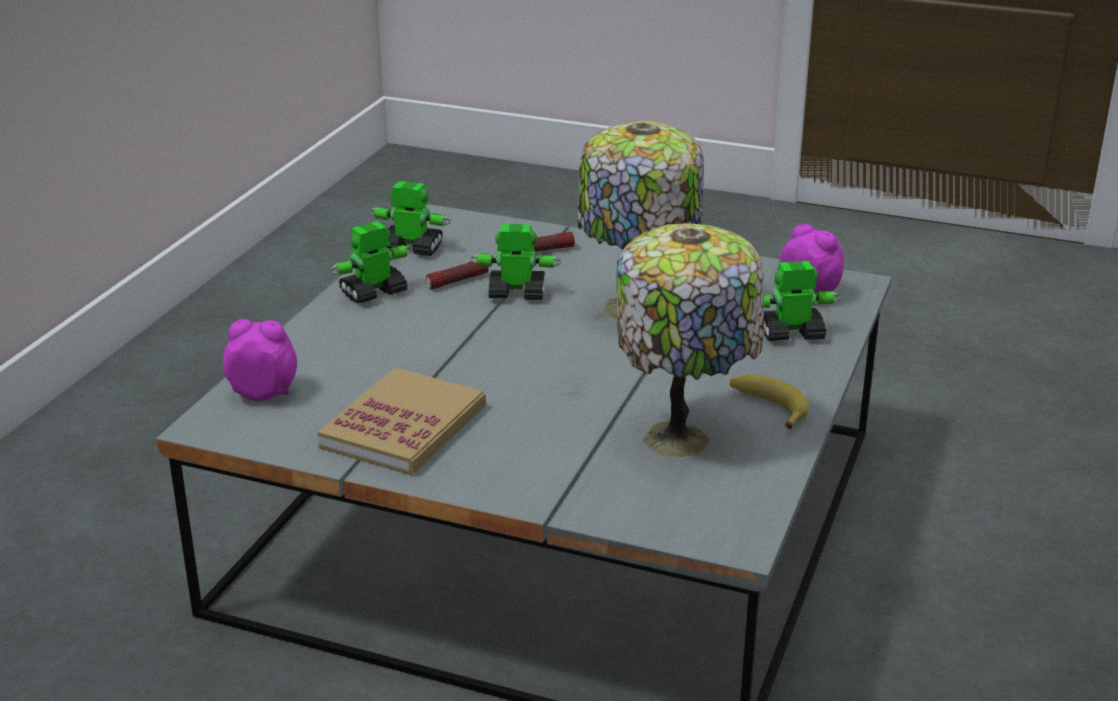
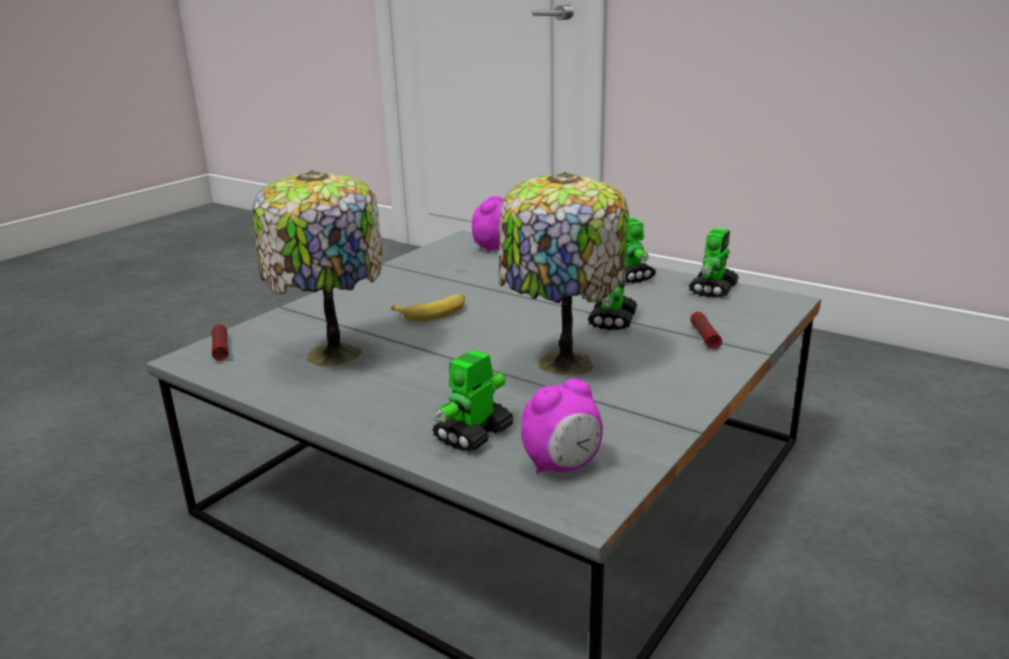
camera: 105 degrees right, 5 degrees down
book [318,368,486,475] -> none
flashlight [425,260,489,289] -> flashlight moved to [212,324,229,361]
banana [730,374,809,429] -> banana moved to [391,294,465,321]
toy robot [763,261,840,341] -> toy robot turned 150 degrees counterclockwise [432,350,514,452]

